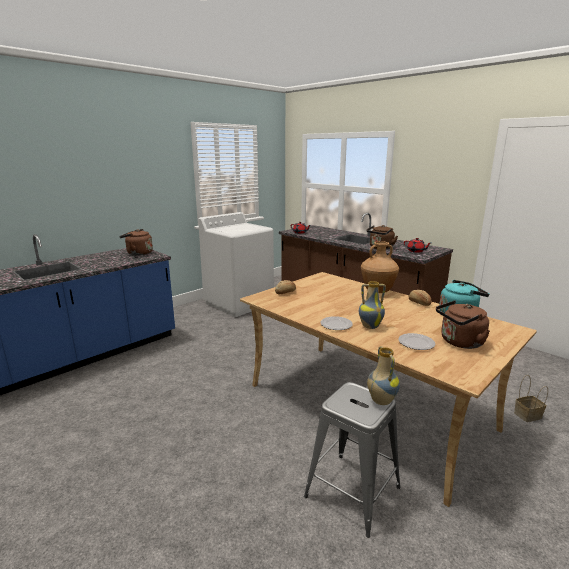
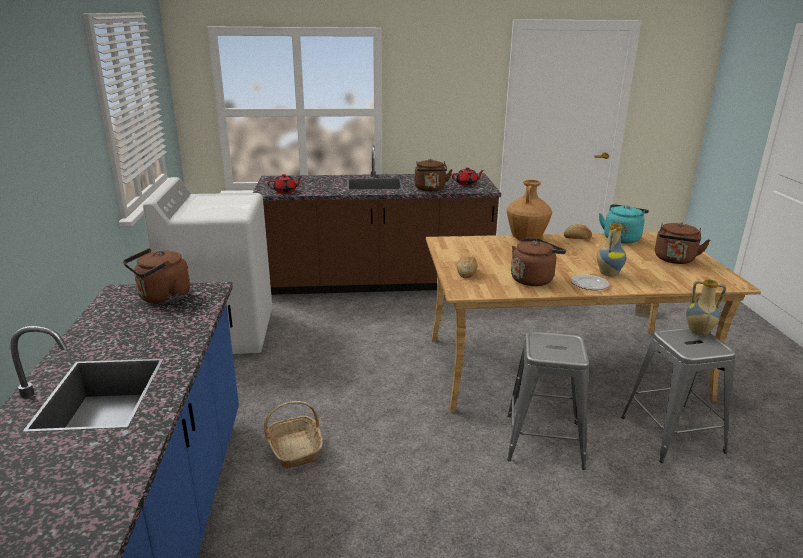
camera: 50 degrees left, 5 degrees up
plate [398,333,435,350] -> none
none -> basket [264,401,323,469]
none -> grey stool [507,331,589,470]
none -> brown kettle [511,238,566,286]

